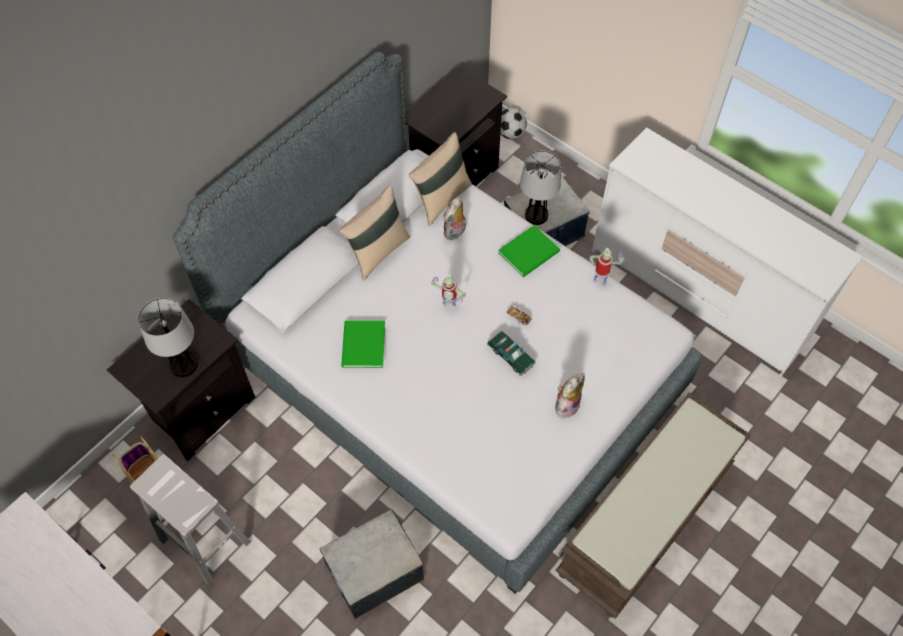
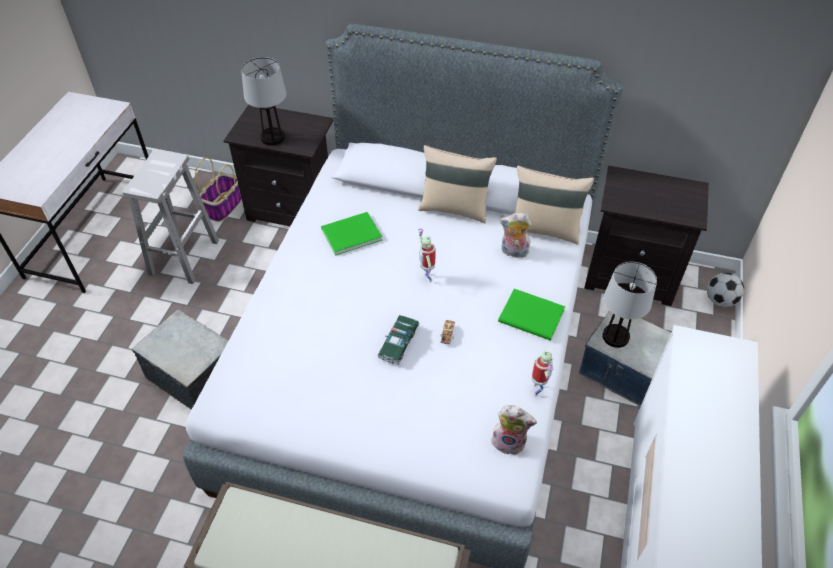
camera: 65 degrees right, 10 degrees down
plush toy [555,373,585,419] -> plush toy moved to [491,405,537,455]

